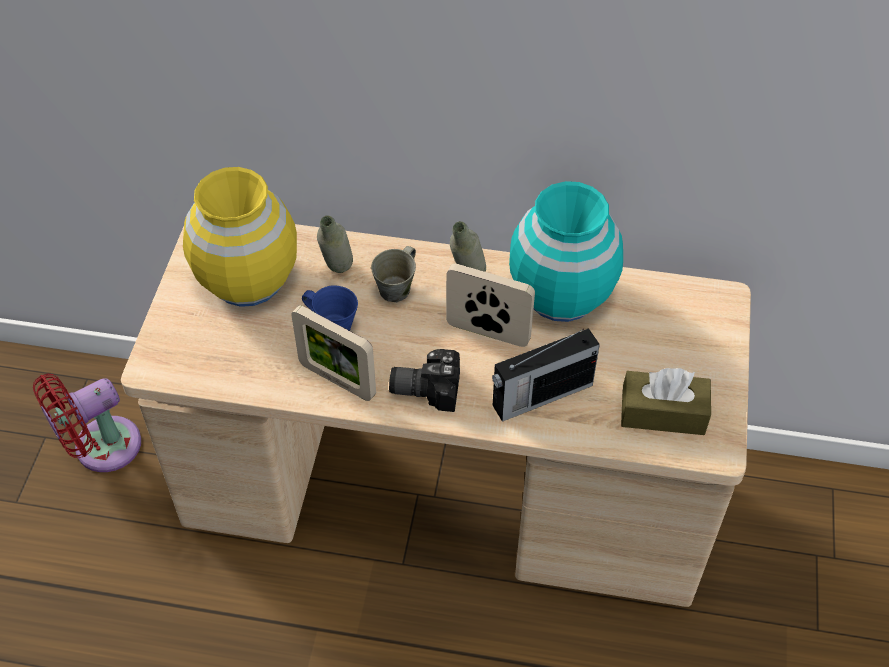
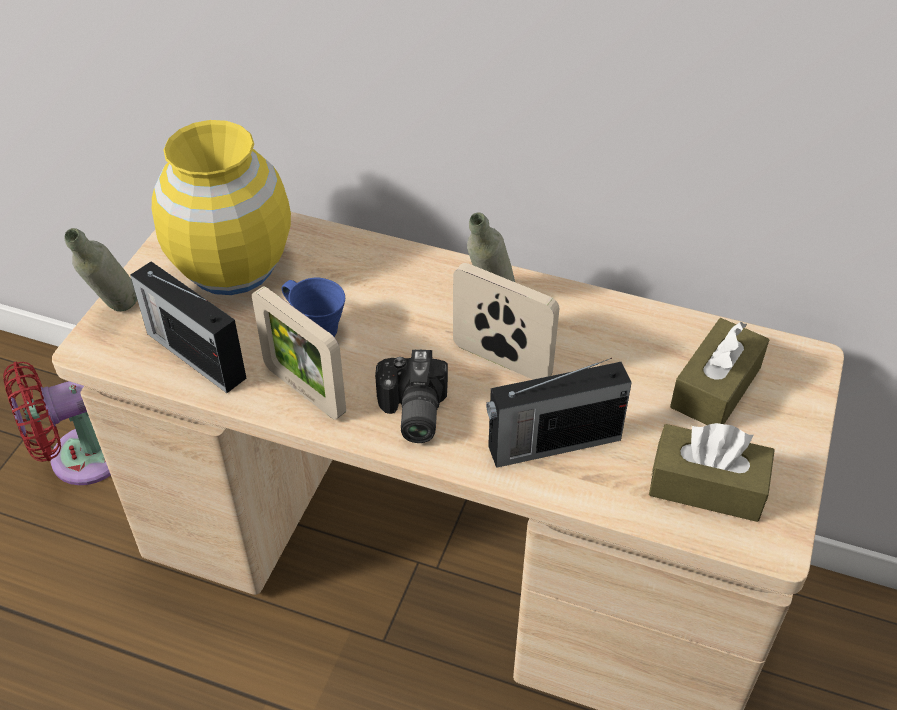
camera: 10 degrees right, 5 degrees down
grey bottle [317,215,353,273] -> grey bottle moved to [65,228,137,311]
grey mug [371,246,416,302] -> none
camera [389,349,460,412] -> camera turned 105 degrees counterclockwise [375,350,448,443]
turquoise vase [509,181,623,322] -> none
none -> radio [130,261,247,393]
none -> brown tissue box [670,318,769,425]

